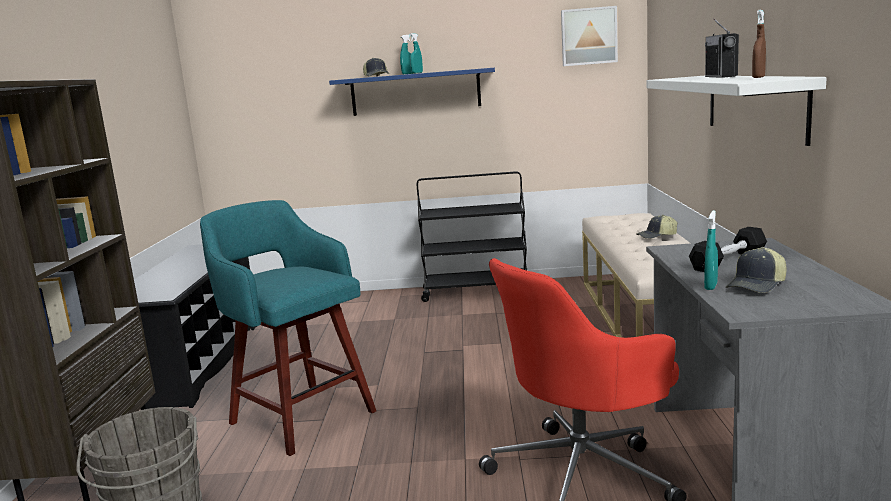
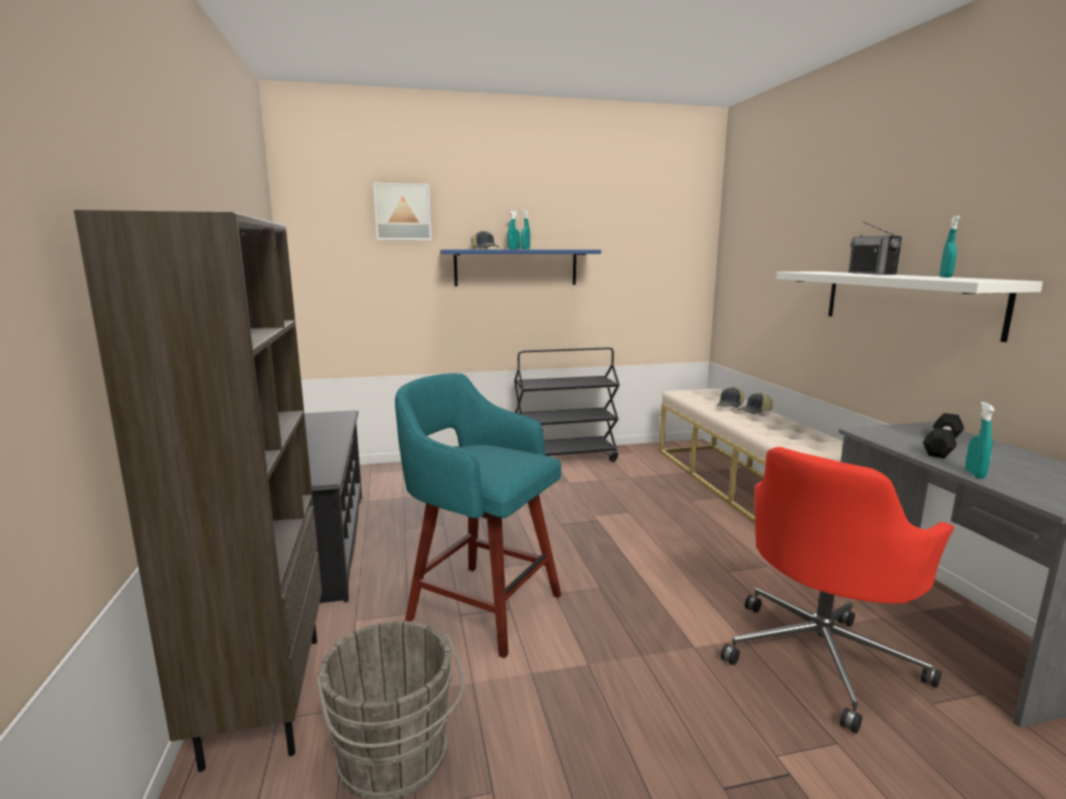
camera: 15 degrees left, 0 degrees up
picture [561,6,618,66] -> picture moved to [373,183,432,240]
cap [726,247,786,293] -> cap moved to [717,386,744,408]
brown spray bottle [752,10,766,78] -> turquoise spray bottle [939,216,960,278]

